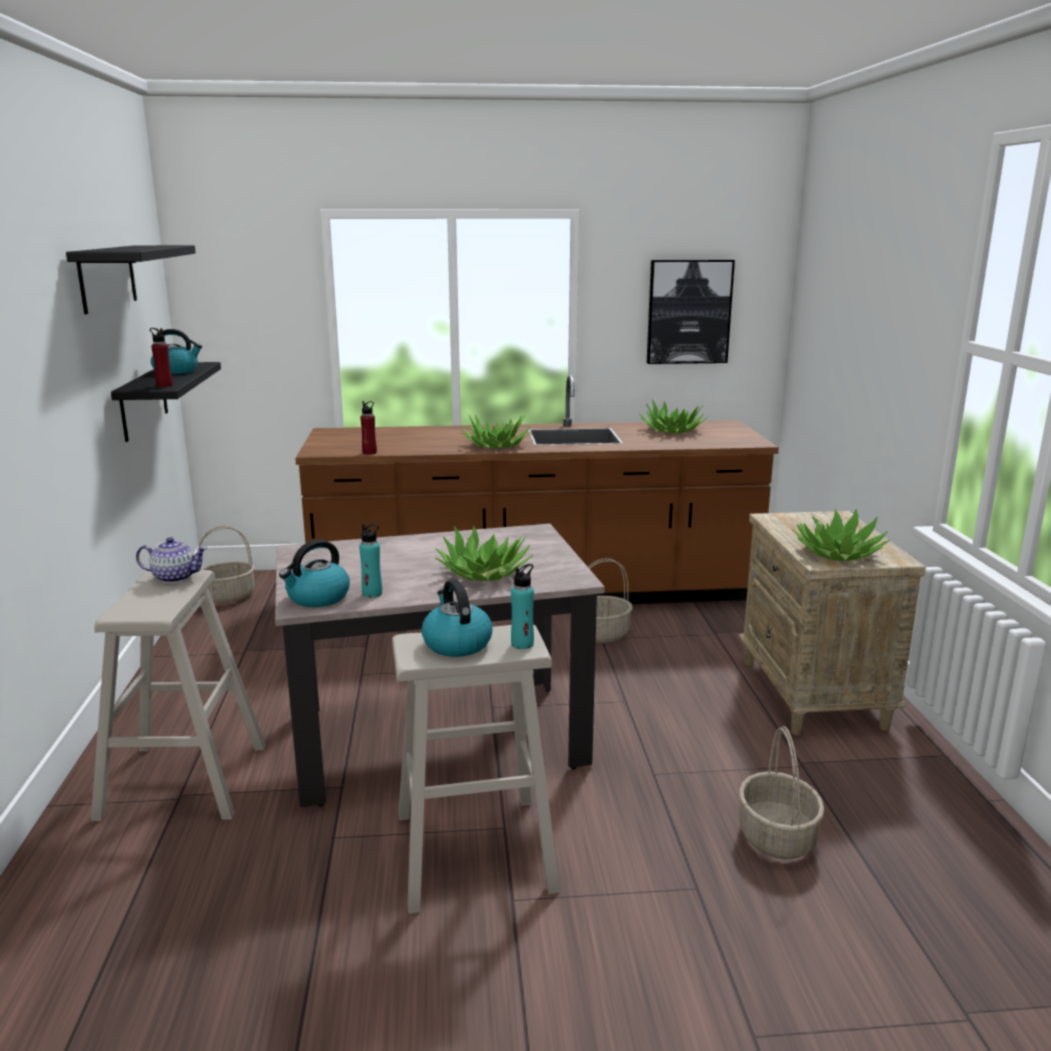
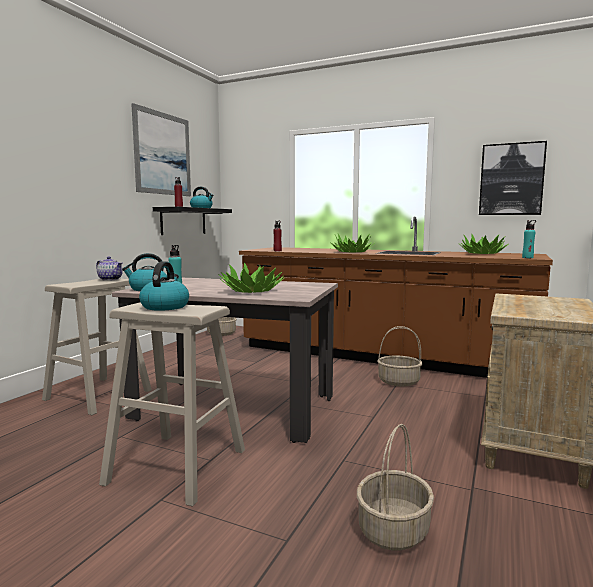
camera: 30 degrees right, 10 degrees down
black shelf [66,245,196,314] -> picture [131,103,191,196]
turquoise bottle [511,564,534,649] -> turquoise bottle moved to [522,220,536,258]
potted plant [792,509,890,562] -> none

